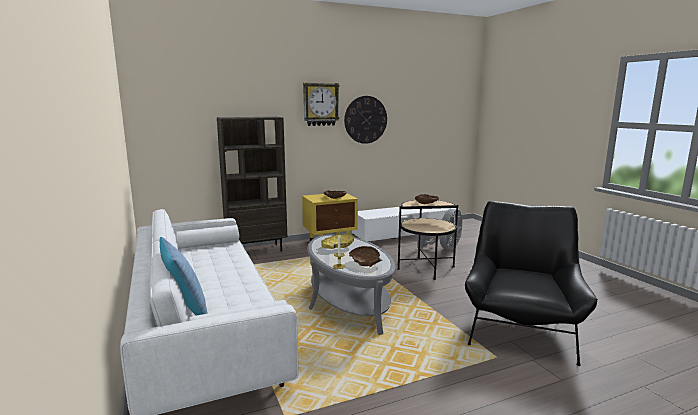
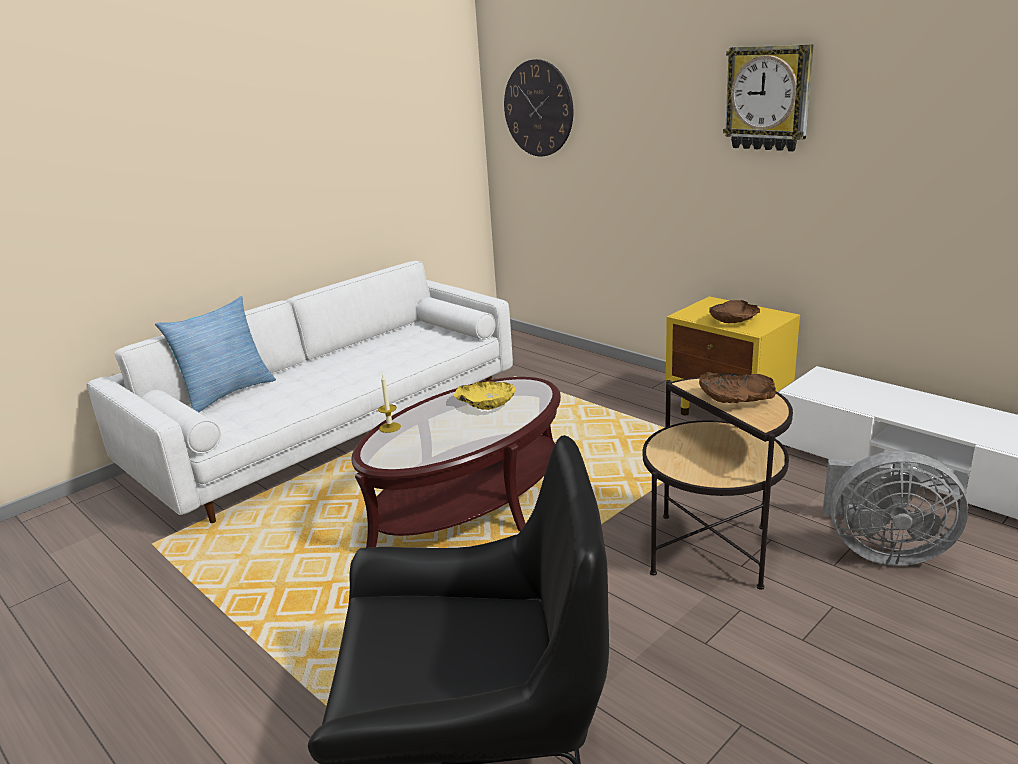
camera: 70 degrees right, 10 degrees up
brown bookcase [217,117,287,251] -> none
grey coffee table [307,234,396,335] -> brown coffee table [352,377,561,548]
wall clock [344,96,387,144] -> wall clock moved to [504,59,573,157]
brown bowl [349,246,382,267] -> none

